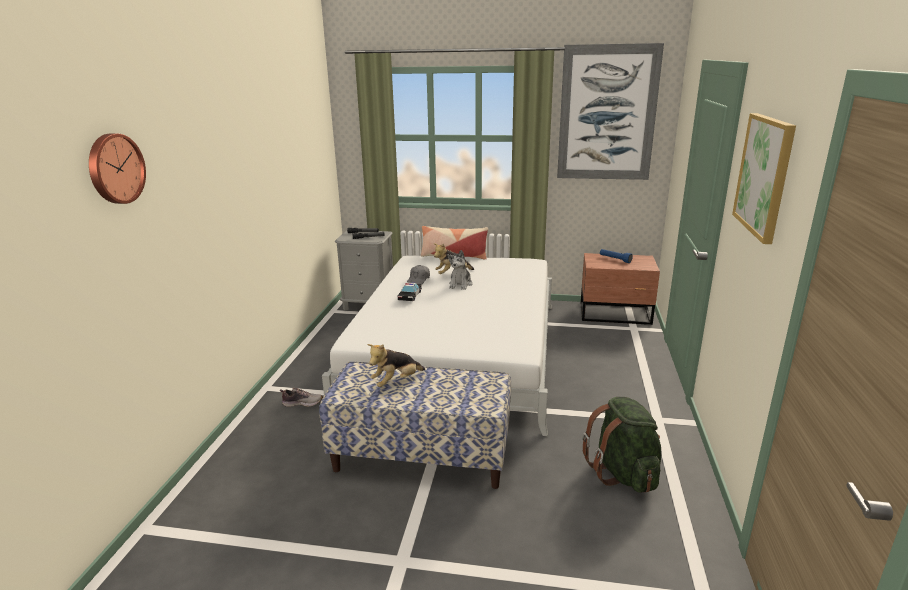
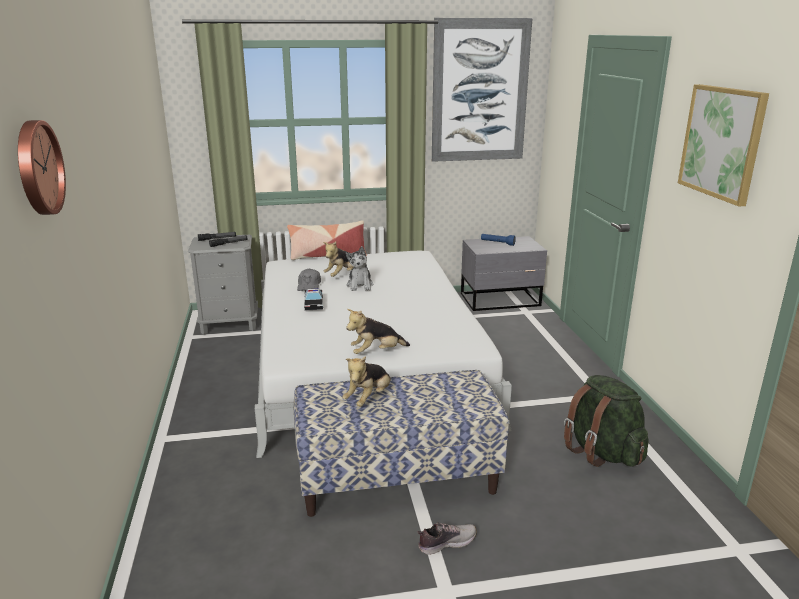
camera: 20 degrees left, 0 degrees up
shoe [280,388,323,407] -> shoe moved to [417,522,477,555]
brown nightstand [581,253,660,325] -> grey nightstand [461,236,547,311]
none -> plush toy [346,309,410,354]

